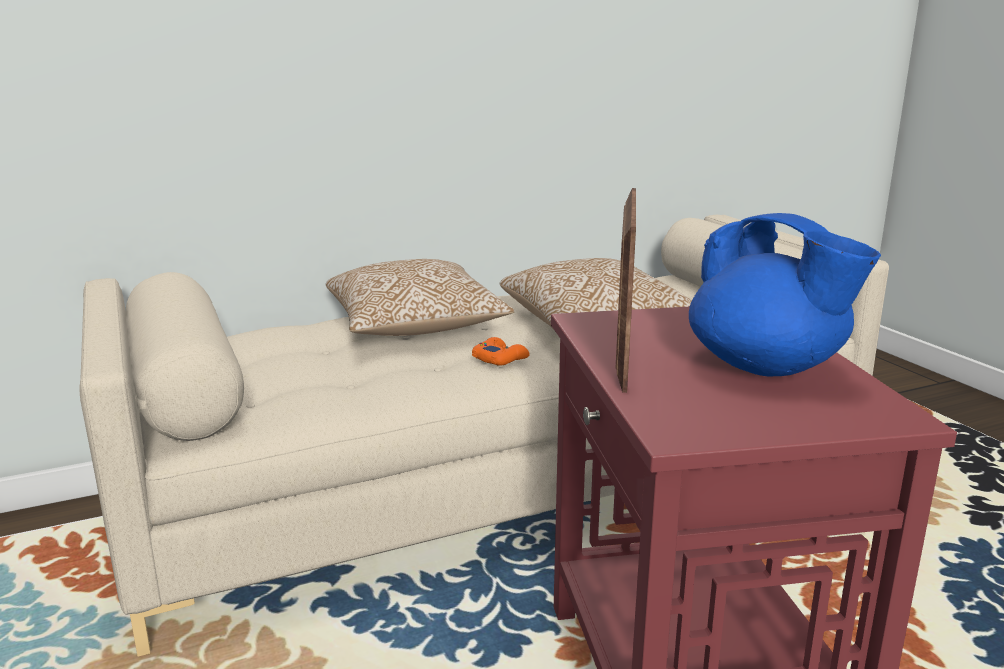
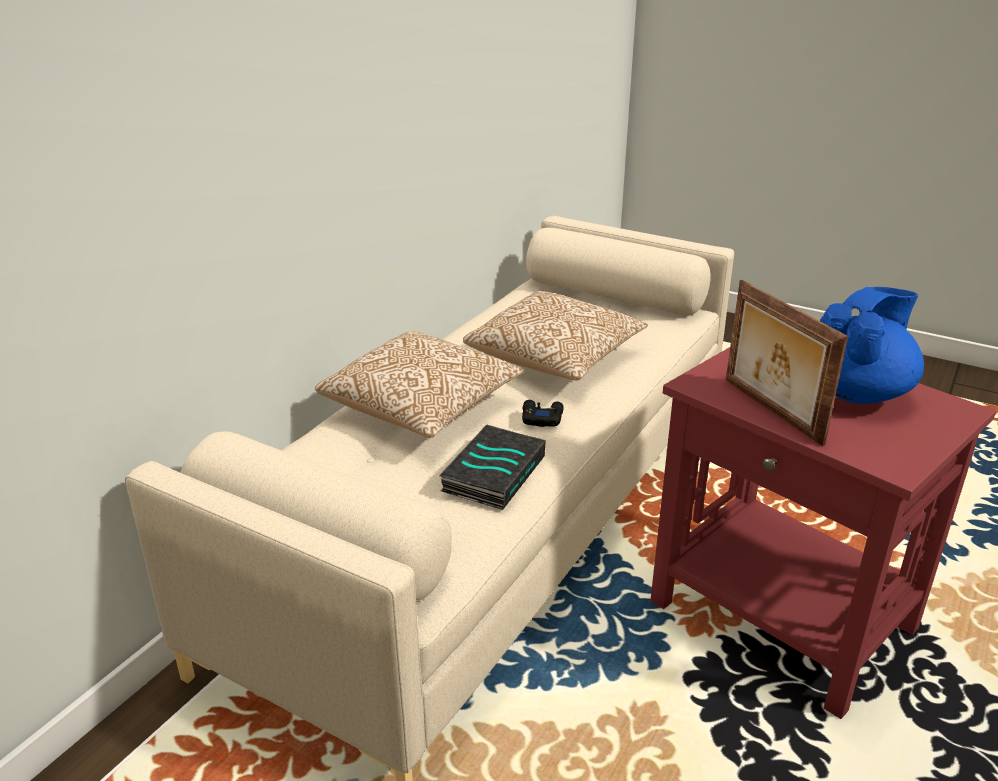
camera: 35 degrees left, 10 degrees up
orange game controller [472,337,529,366] -> black game controller [522,400,564,427]
blue teapot [689,213,881,377] -> blue teapot turned 60 degrees counterclockwise [820,287,924,404]
none -> book [439,424,546,510]

